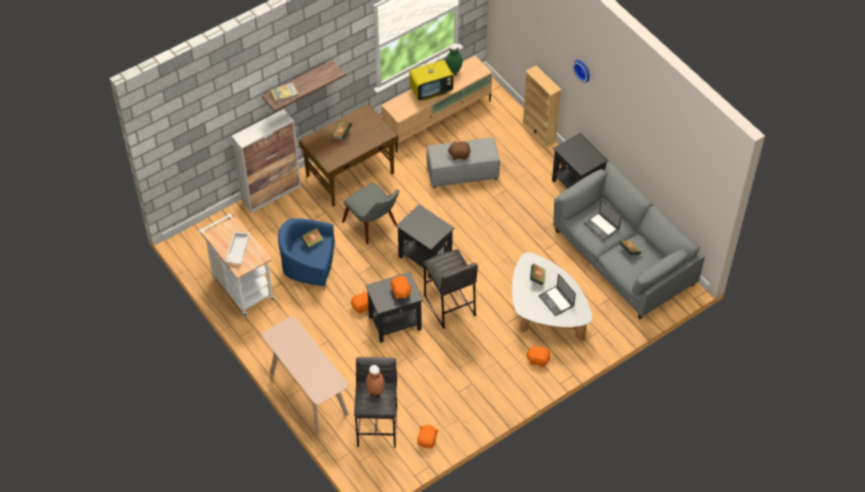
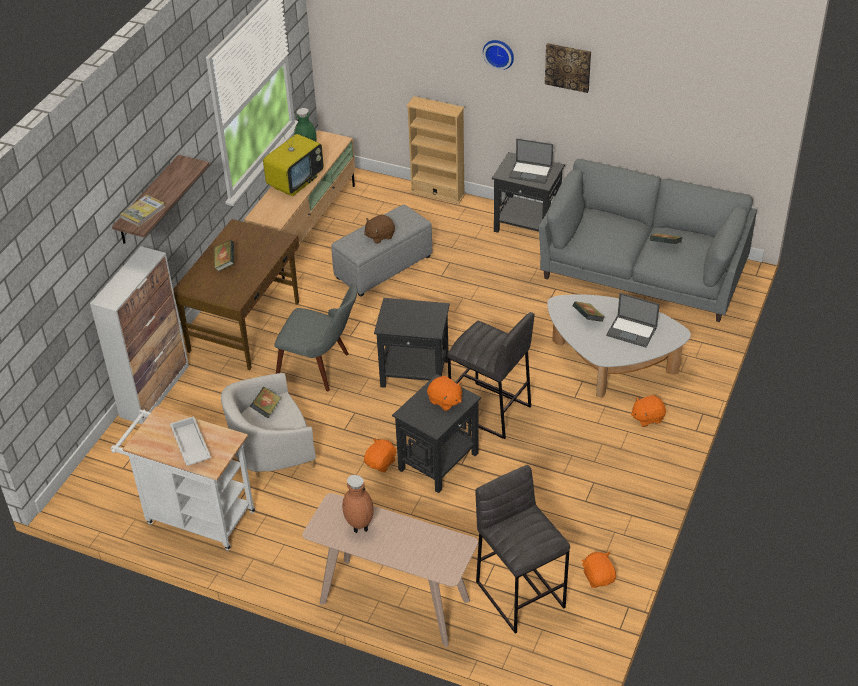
camera: 30 degrees left, 10 degrees down
blue armchair [278,218,335,290] -> white armchair [221,373,316,477]
brown vase [366,365,385,398] -> brown vase moved to [342,475,374,533]
laptop [584,200,621,241] -> laptop moved to [509,139,553,184]
none -> picture [545,43,591,93]

